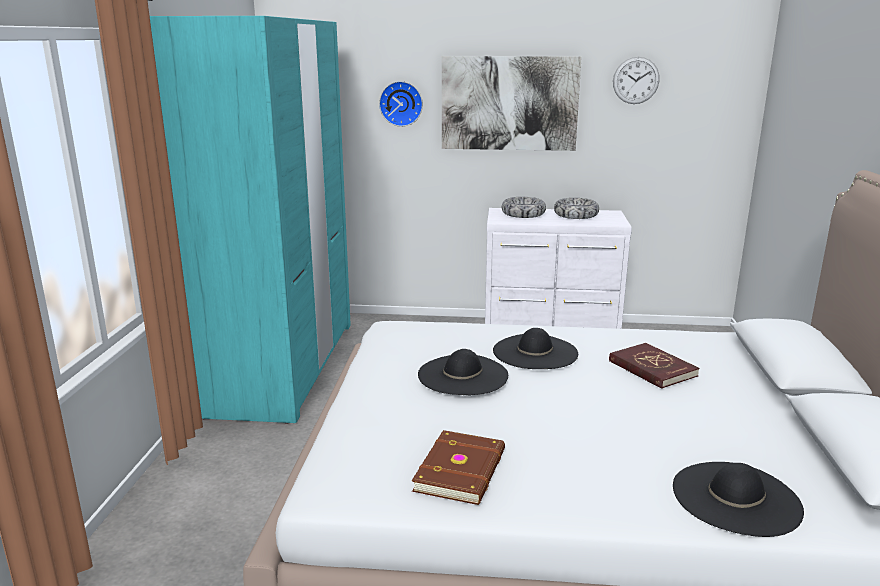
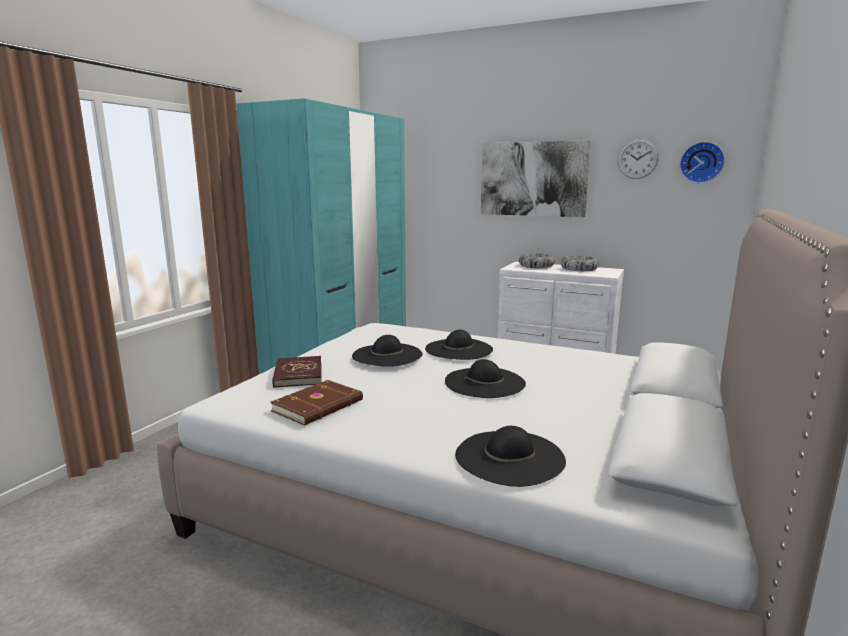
camera: 20 degrees right, 5 degrees down
wall clock [379,81,423,127] -> wall clock moved to [680,142,725,184]
red book [609,343,699,389] -> red book moved to [272,356,321,388]
none -> black hat [445,359,526,398]

